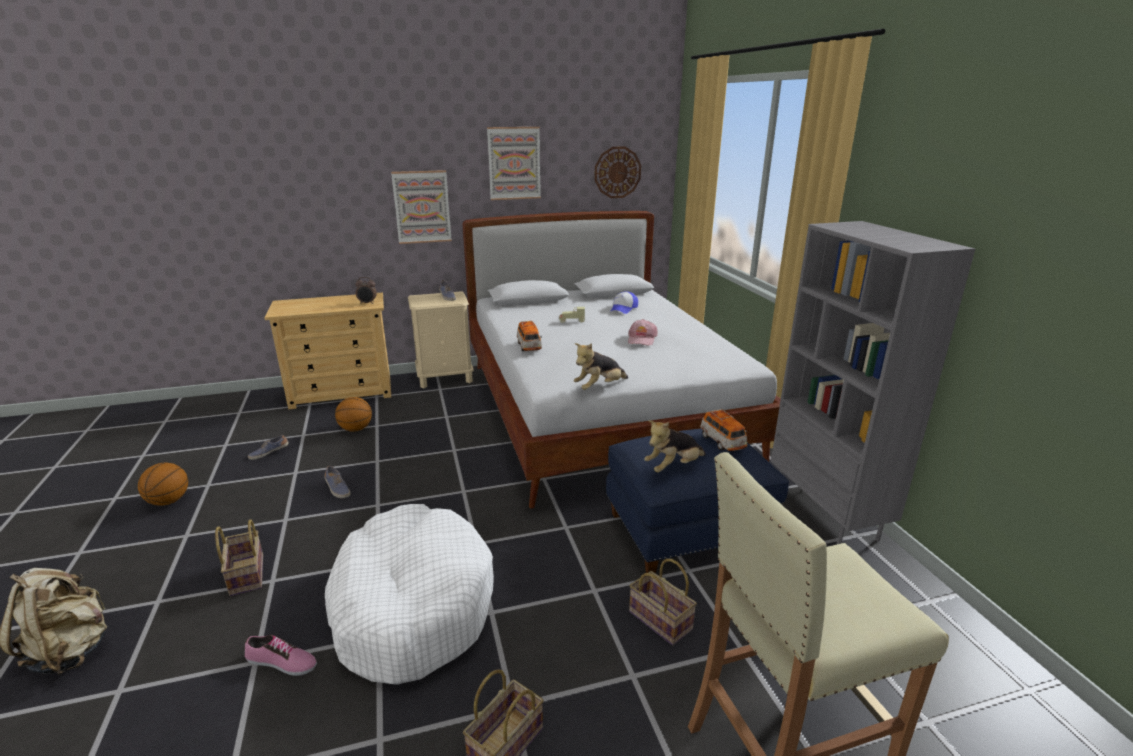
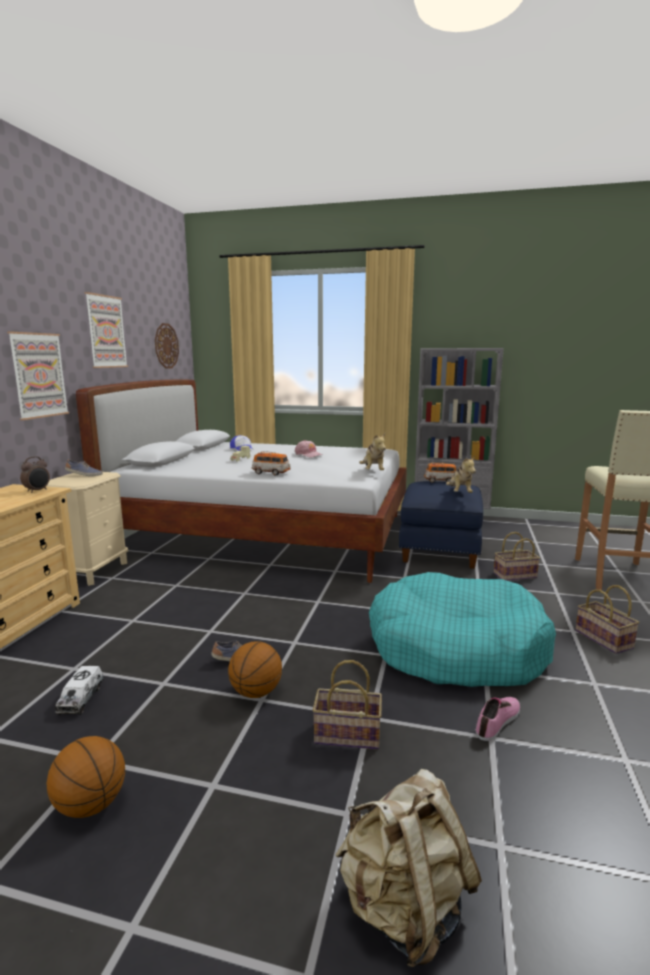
camera: 60 degrees left, 10 degrees down
shoe [248,435,289,460] -> toy truck [55,666,103,715]
white dog bed [325,504,494,685] -> turquoise dog bed [369,572,556,687]
basketball [335,397,372,432] -> basketball moved to [228,641,282,698]

